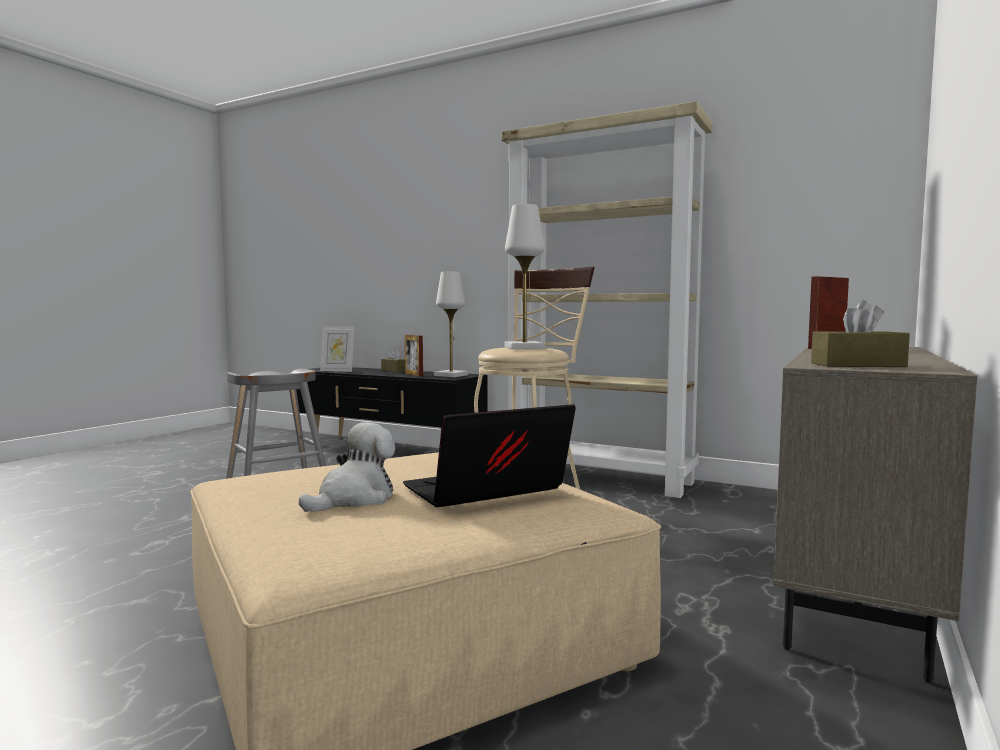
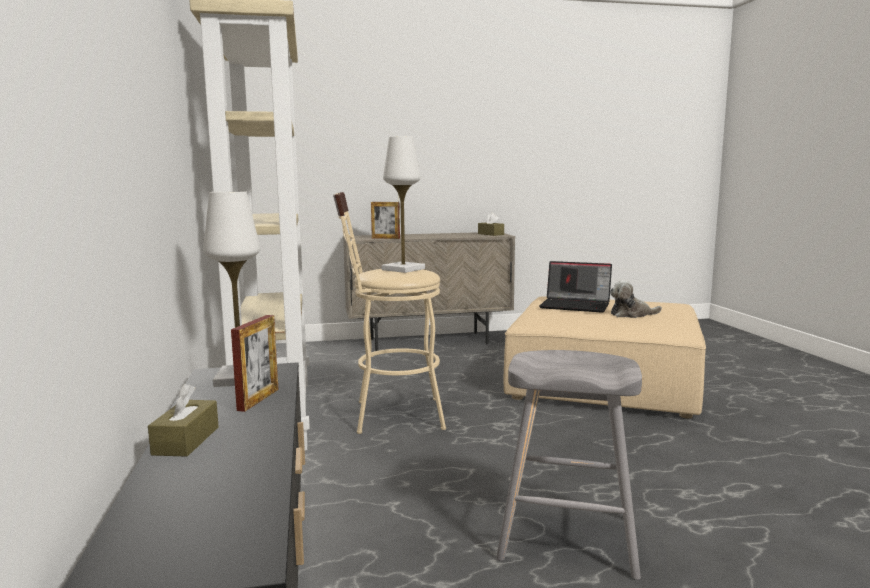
camera: 130 degrees left, 5 degrees up
picture frame [320,326,355,372] -> none

